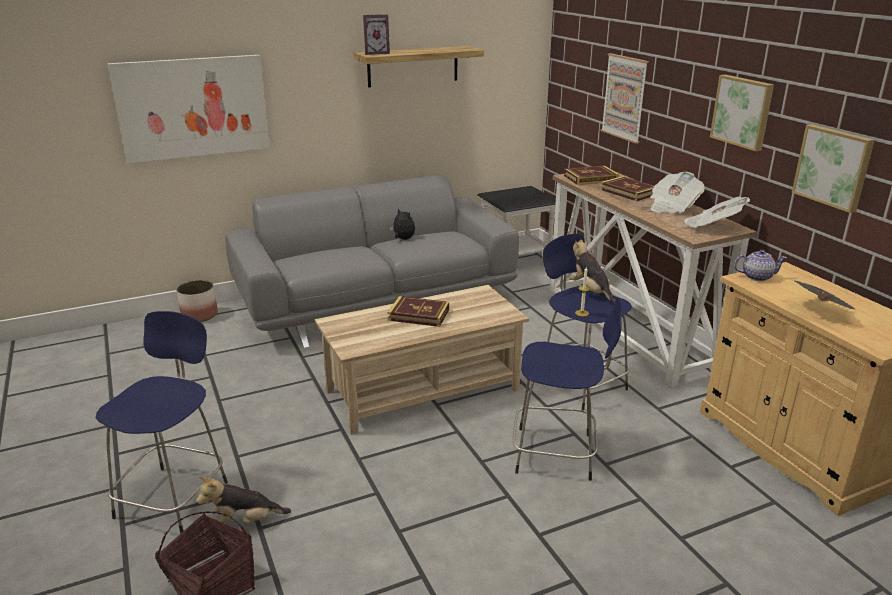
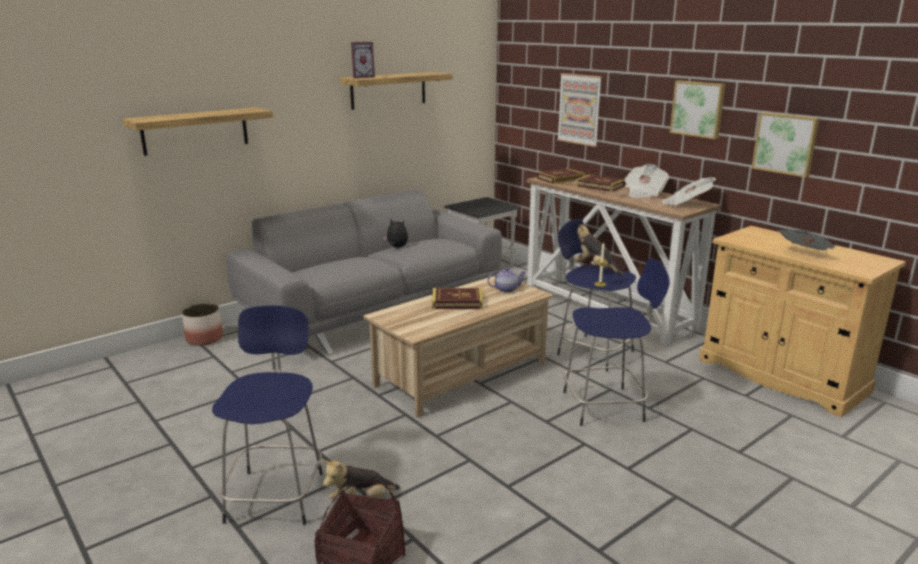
camera: 15 degrees left, 5 degrees down
picture [107,55,270,163] -> shelf [123,107,273,156]
teapot [734,250,787,281] -> teapot moved to [487,268,526,293]

